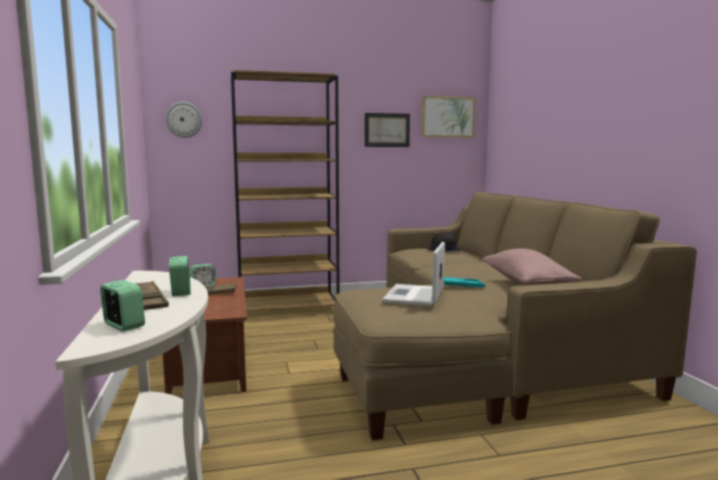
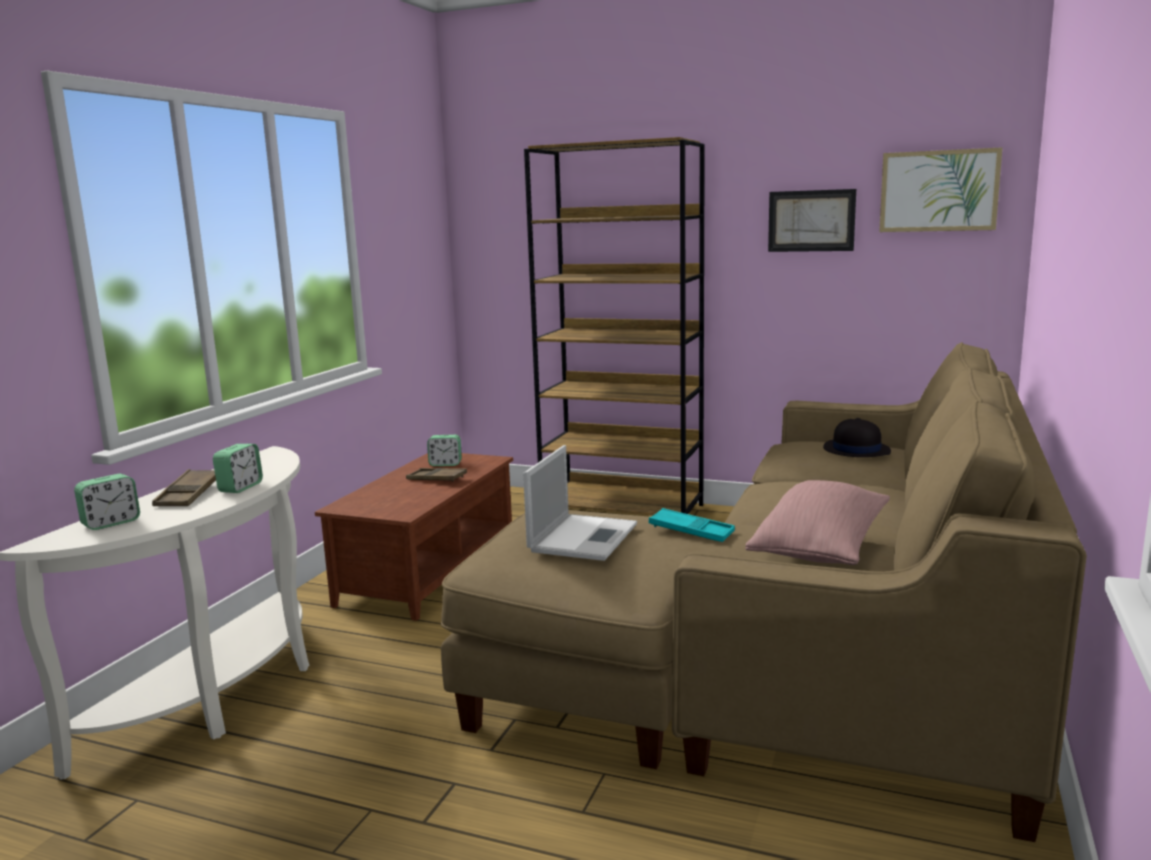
camera: 35 degrees right, 5 degrees up
alarm clock [100,280,145,332] -> alarm clock turned 60 degrees clockwise [74,474,140,530]
wall clock [165,102,202,138] -> none
laptop [382,242,445,306] -> laptop turned 150 degrees clockwise [523,445,637,561]

